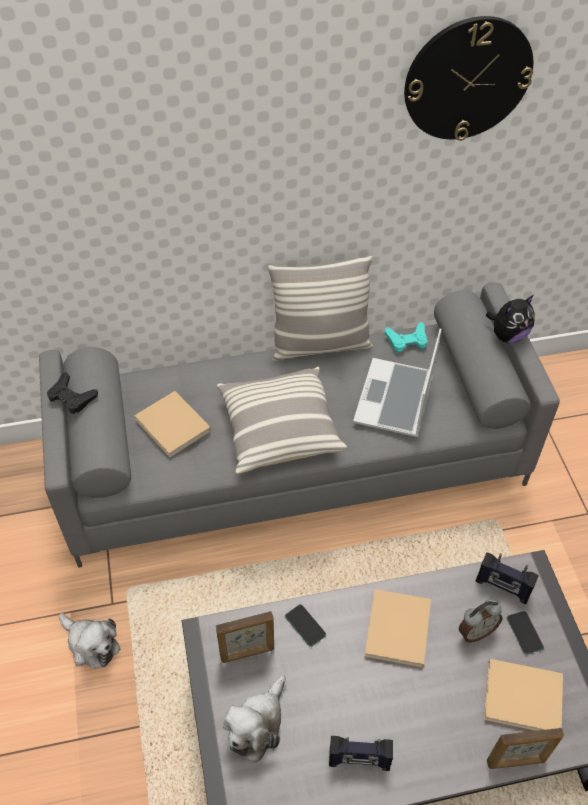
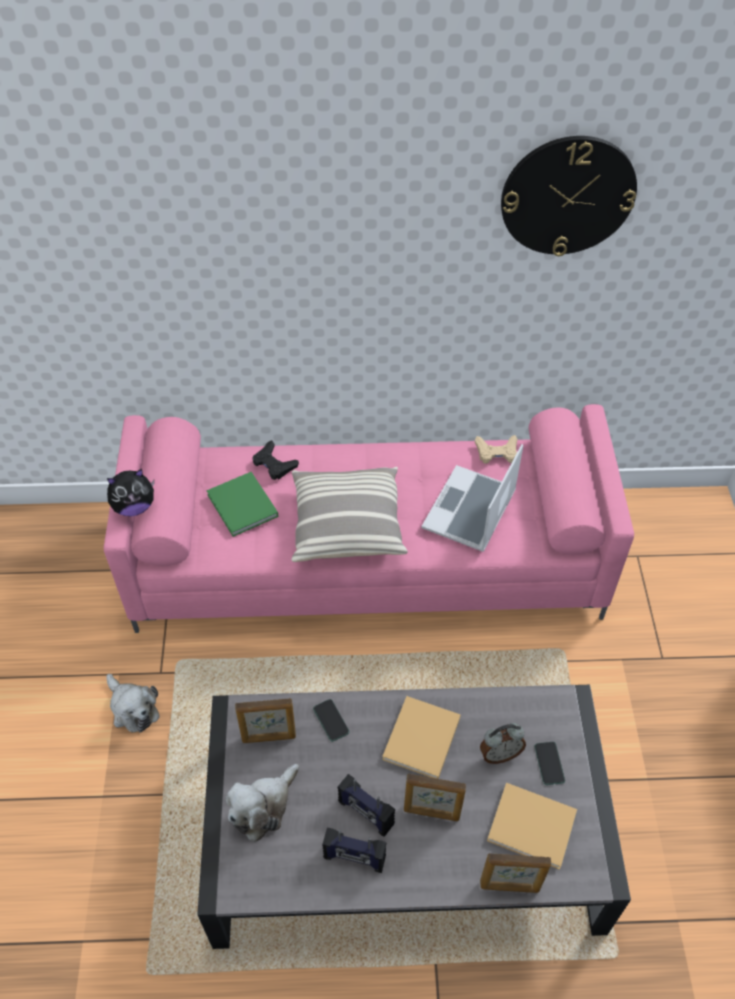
camera: 10 degrees right, 0 degrees up
grey sofa [39,283,560,568] -> pink sofa [104,404,634,633]
black game controller [47,372,98,414] -> black game controller moved to [252,440,299,480]
beige book [134,391,211,458] -> green book [206,472,279,537]
pillow [268,256,373,361] -> none
turquoise game controller [385,322,428,353] -> beige game controller [475,435,518,464]
radio [476,552,539,604] -> radio moved to [338,774,395,837]
plush toy [486,295,535,343] -> plush toy moved to [107,469,154,516]
none -> picture frame [404,774,466,821]

